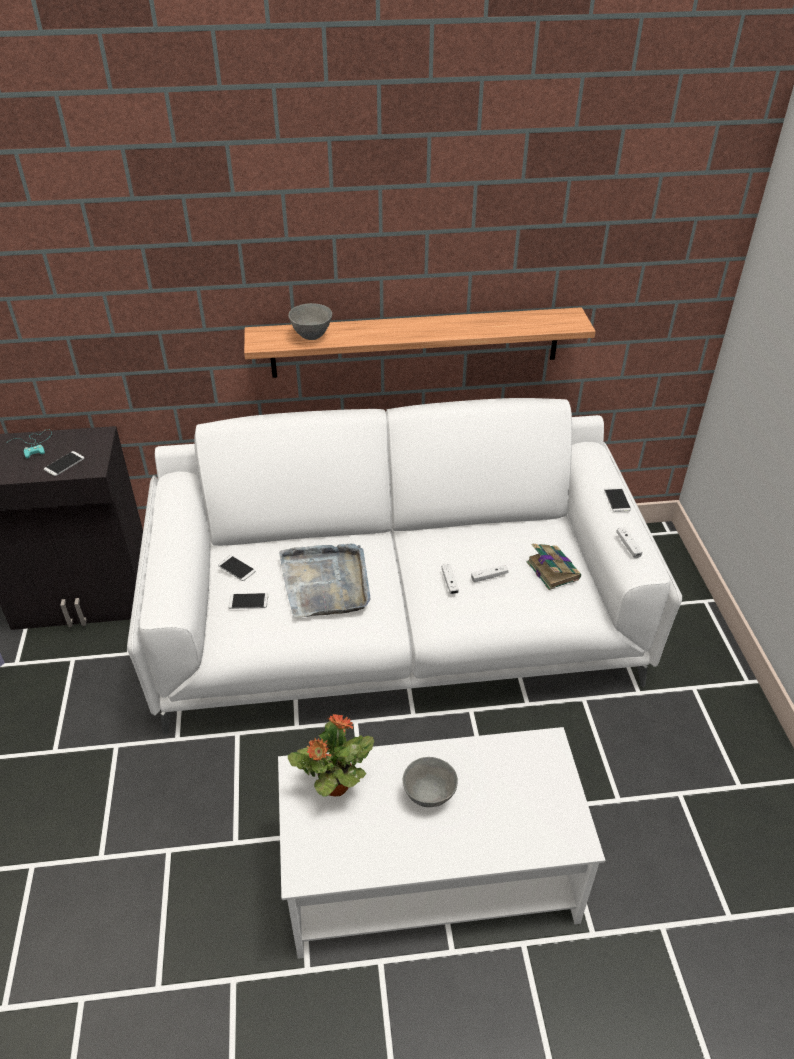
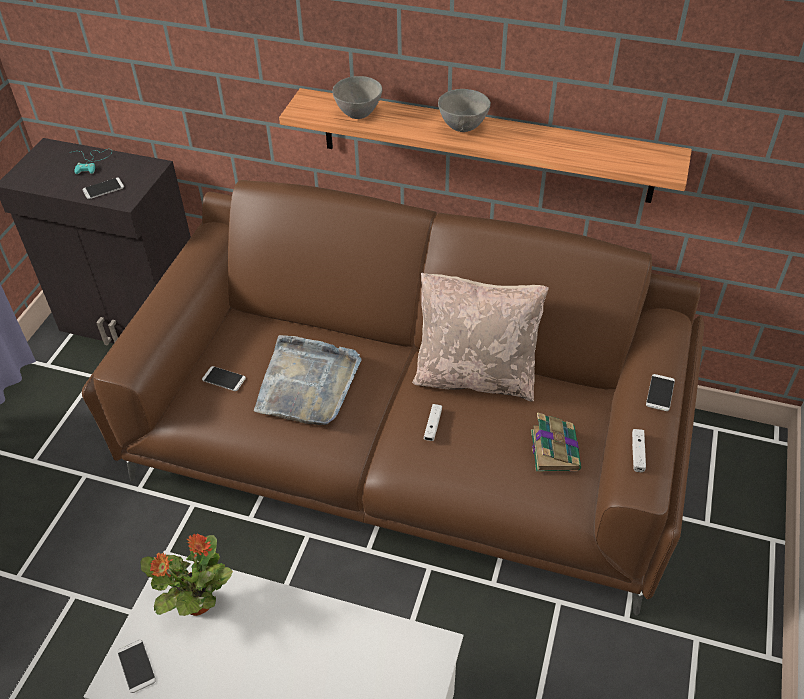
camera: 25 degrees right, 5 degrees up
white sofa [127,398,682,735] -> brown sofa [82,180,704,615]
phone [218,556,255,581] -> phone moved to [117,640,156,693]
grey bowl [403,757,458,807] -> grey bowl moved to [438,89,491,132]
white game controller [471,565,508,582] -> none
none -> beige pillow [412,272,549,401]

